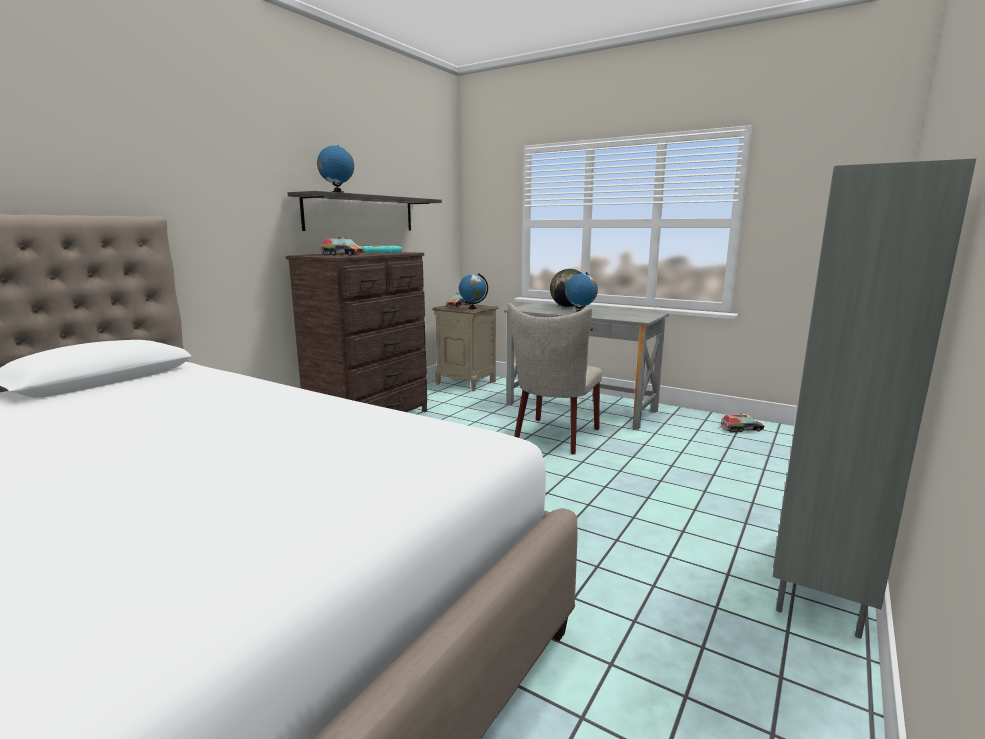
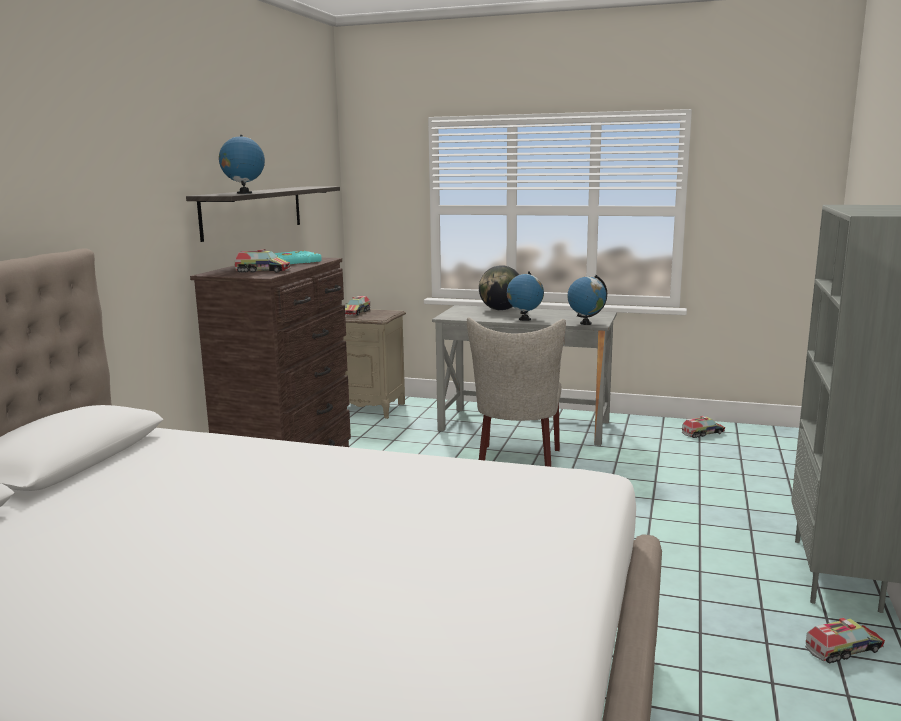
camera: 15 degrees left, 0 degrees up
globe [459,273,488,309] -> globe moved to [567,275,607,325]
none -> toy truck [805,618,885,663]

